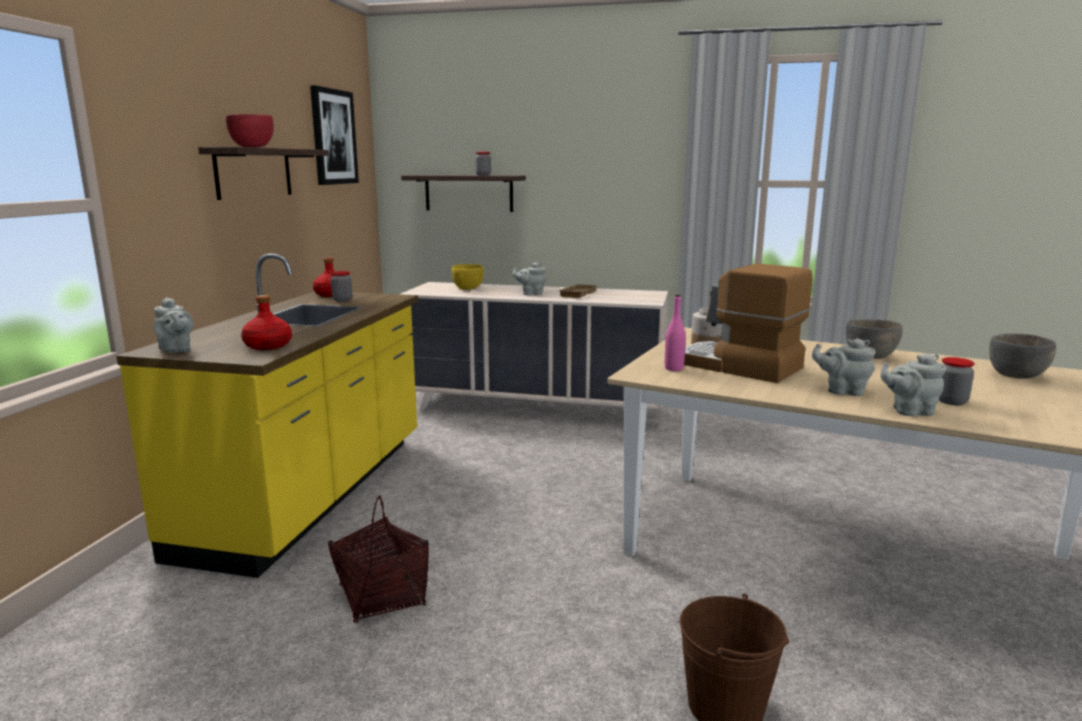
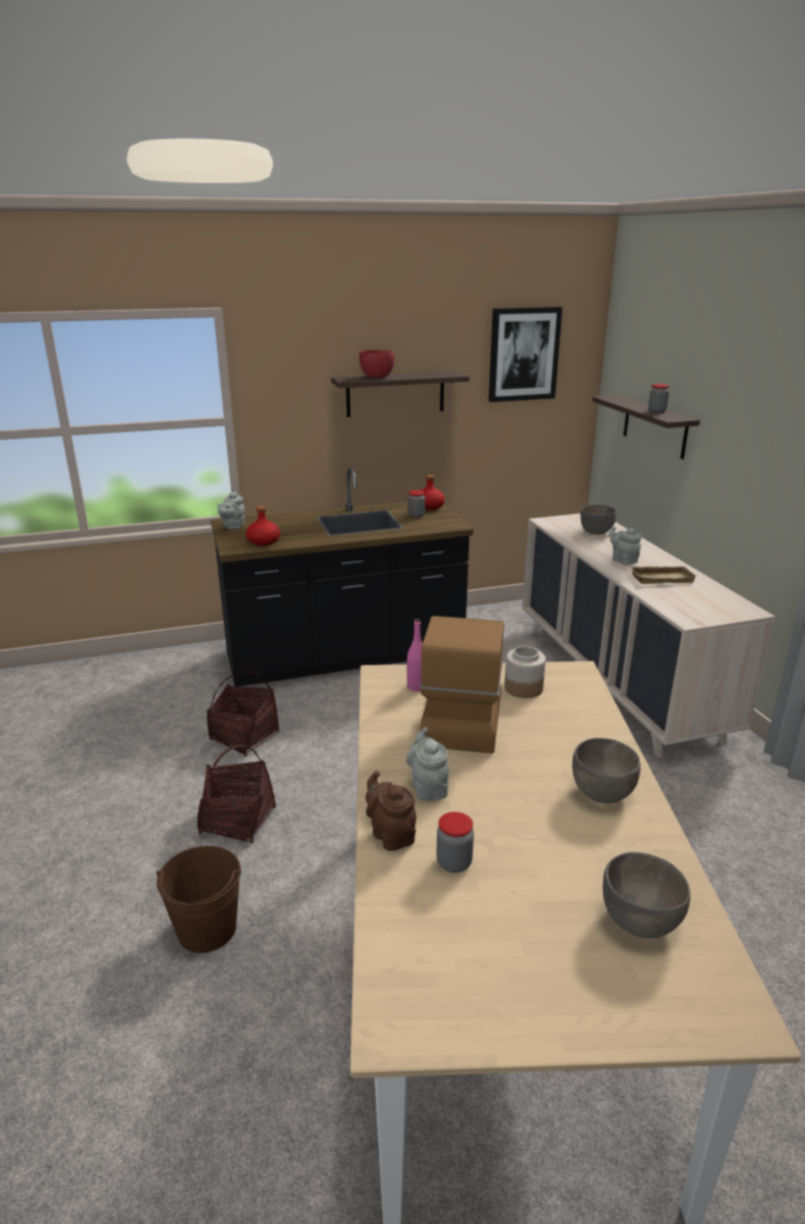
camera: 60 degrees right, 10 degrees up
yellow counter [116,254,418,578] -> black counter [211,467,473,687]
yellow bowl [452,264,484,290] -> grey bowl [580,504,616,534]
grey teapot [880,353,946,416] -> brown teapot [365,771,416,851]
none -> basket [197,745,276,844]

